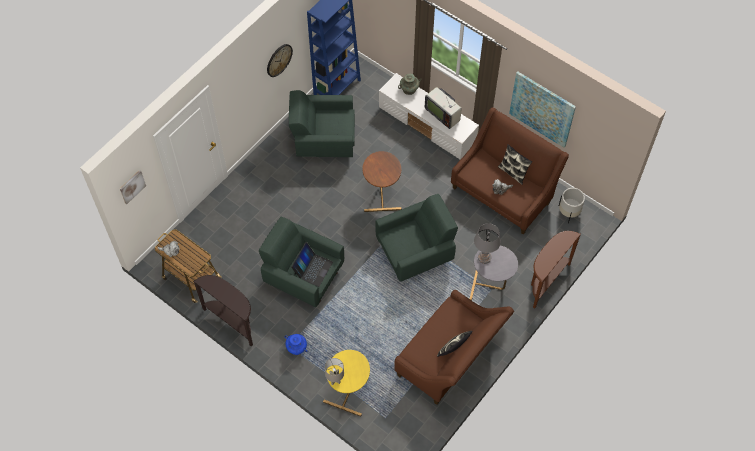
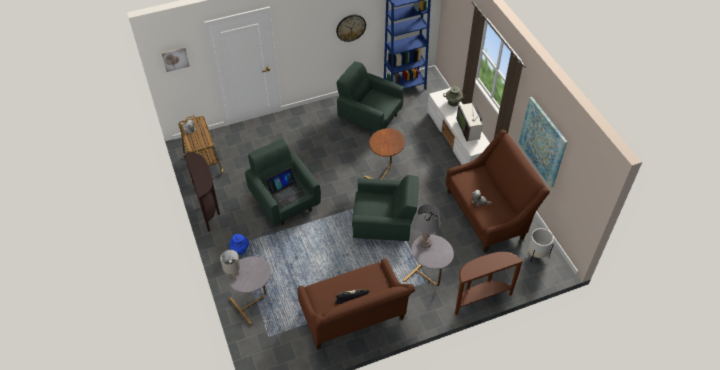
camera: 30 degrees right, 10 degrees down
yellow side table [323,350,370,417] -> grey side table [227,256,271,325]
pillow [498,144,532,184] -> none

